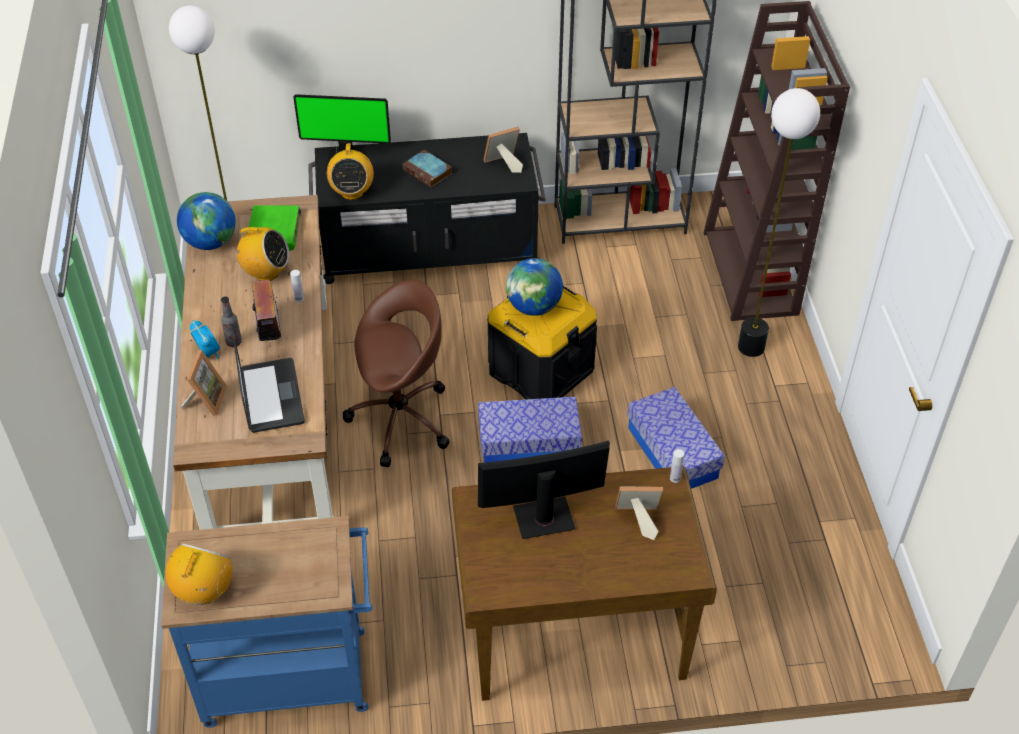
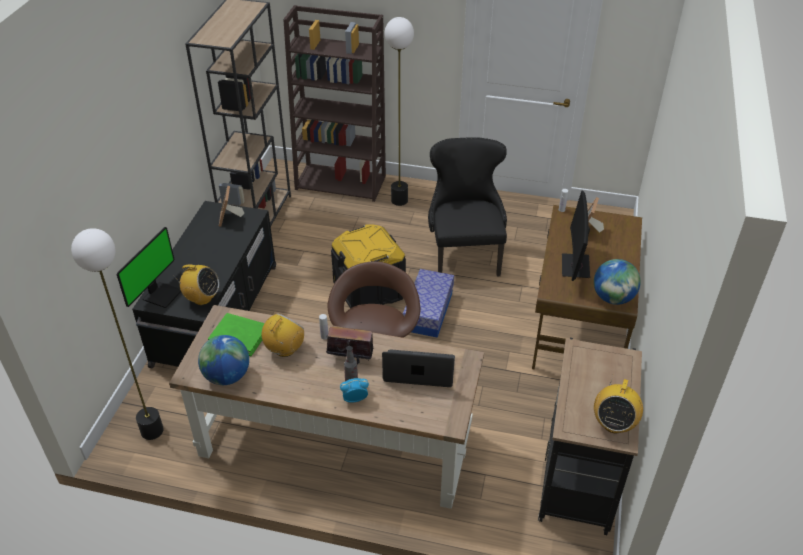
camera: 70 degrees left, 5 degrees down
blue cart [161,516,372,728] -> black cart [538,338,642,535]
radio [166,543,232,605] -> radio turned 105 degrees counterclockwise [594,374,643,434]
picture frame [181,350,228,416] -> none
book [403,150,452,188] -> none
globe [506,258,563,316] -> globe moved to [594,259,641,305]
storage box [627,387,725,489] -> black chair [428,137,507,276]

